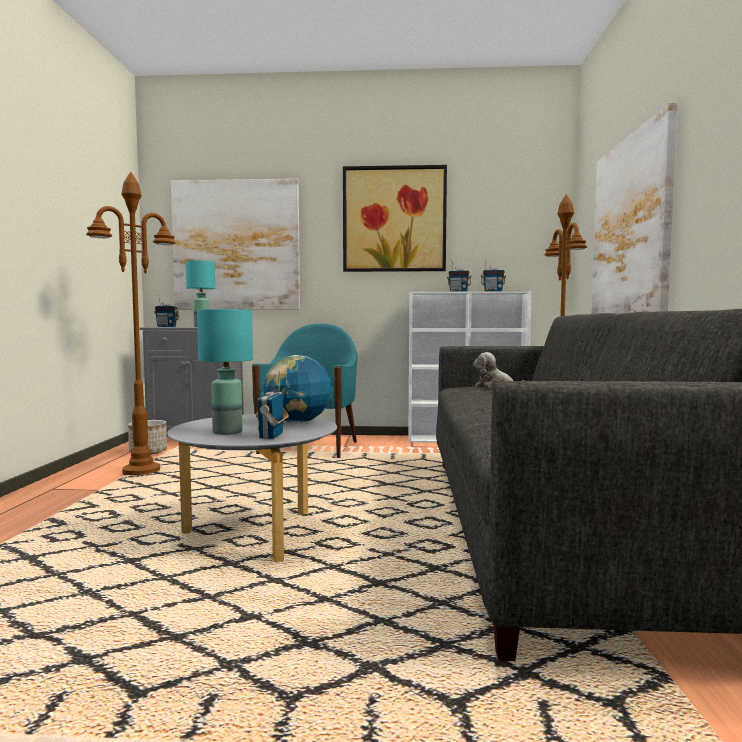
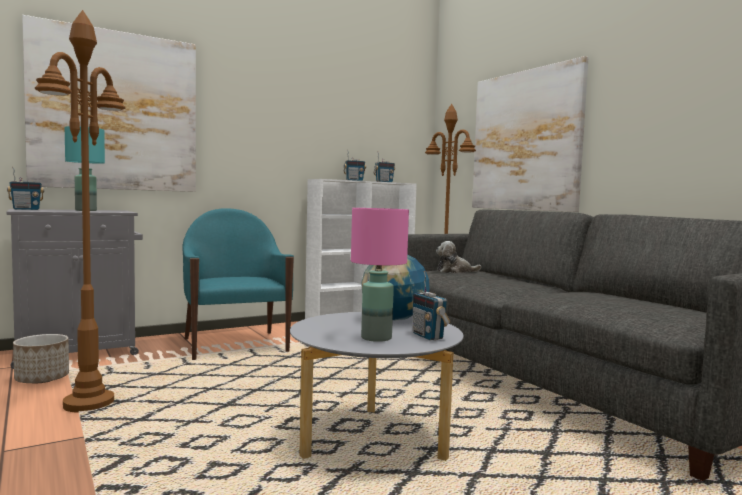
camera: 35 degrees left, 0 degrees up
turquoise table lamp [197,309,253,435] -> pink table lamp [351,208,409,342]
picture [343,165,447,272] -> none

